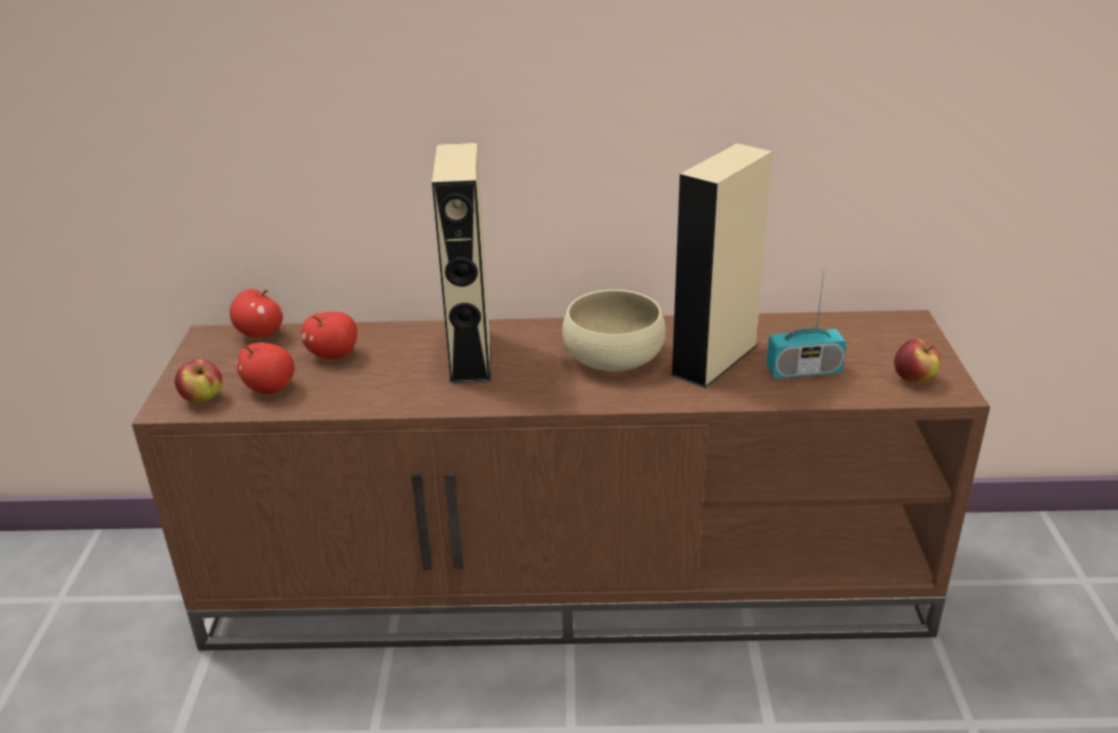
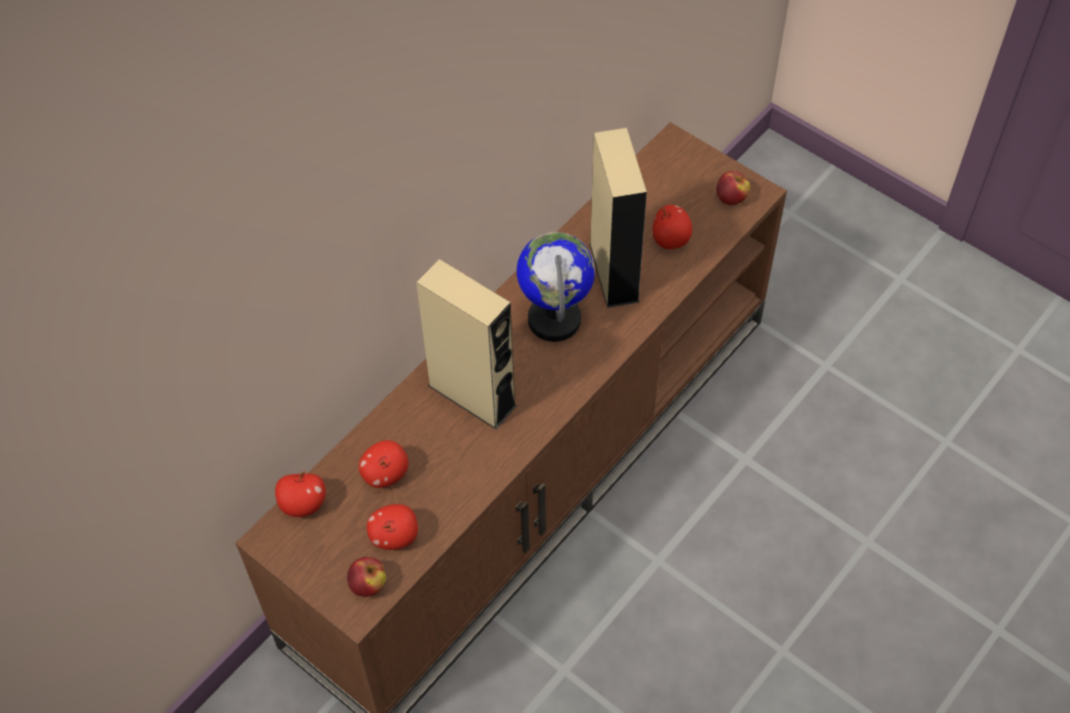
camera: 50 degrees left, 25 degrees up
beige bowl [562,290,666,371] -> globe [517,232,595,342]
radio [766,273,846,379] -> apple [653,205,692,249]

